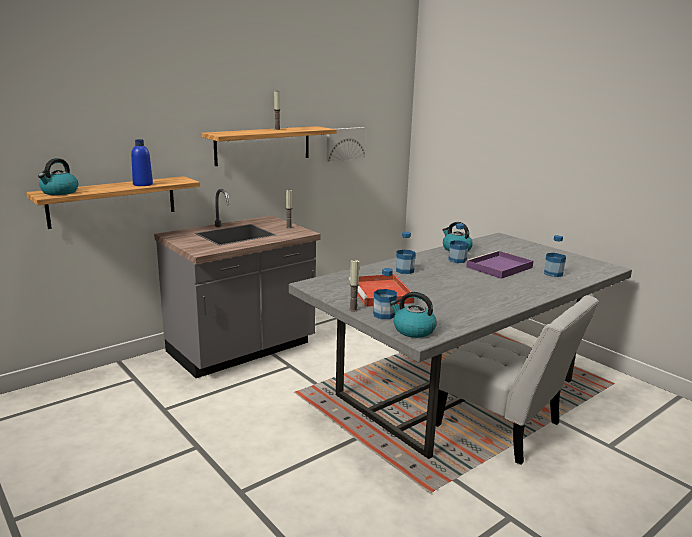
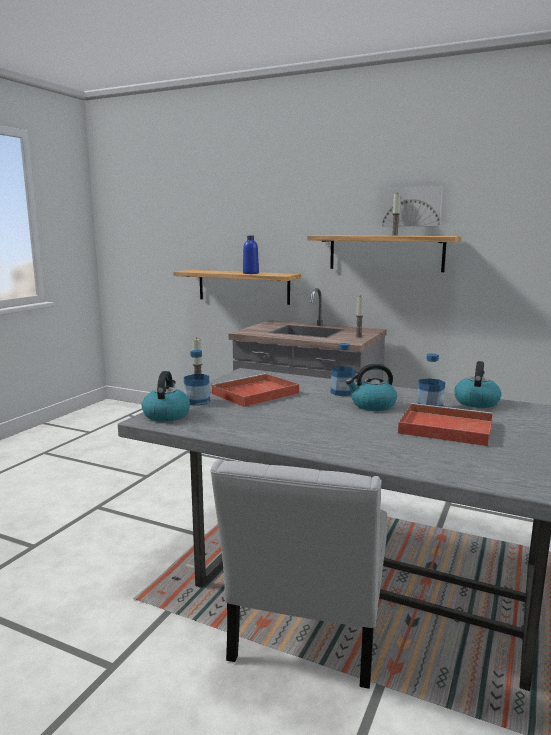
camera: 65 degrees right, 5 degrees down
kettle [38,158,78,195] -> kettle moved to [346,364,397,411]
picture [326,127,366,162] -> picture moved to [382,186,443,226]
purple tray [465,251,533,279] -> red tray [398,403,493,446]
bottle [544,235,566,277] -> none

